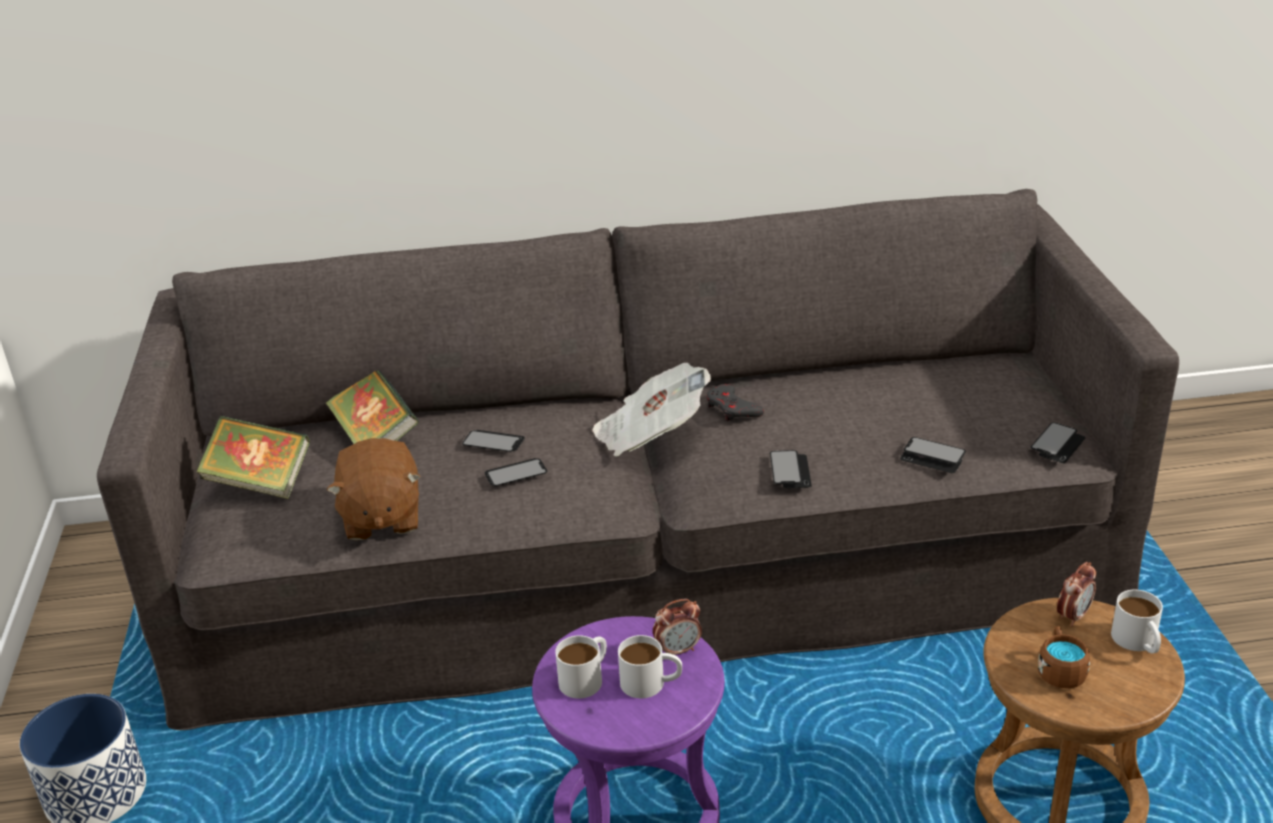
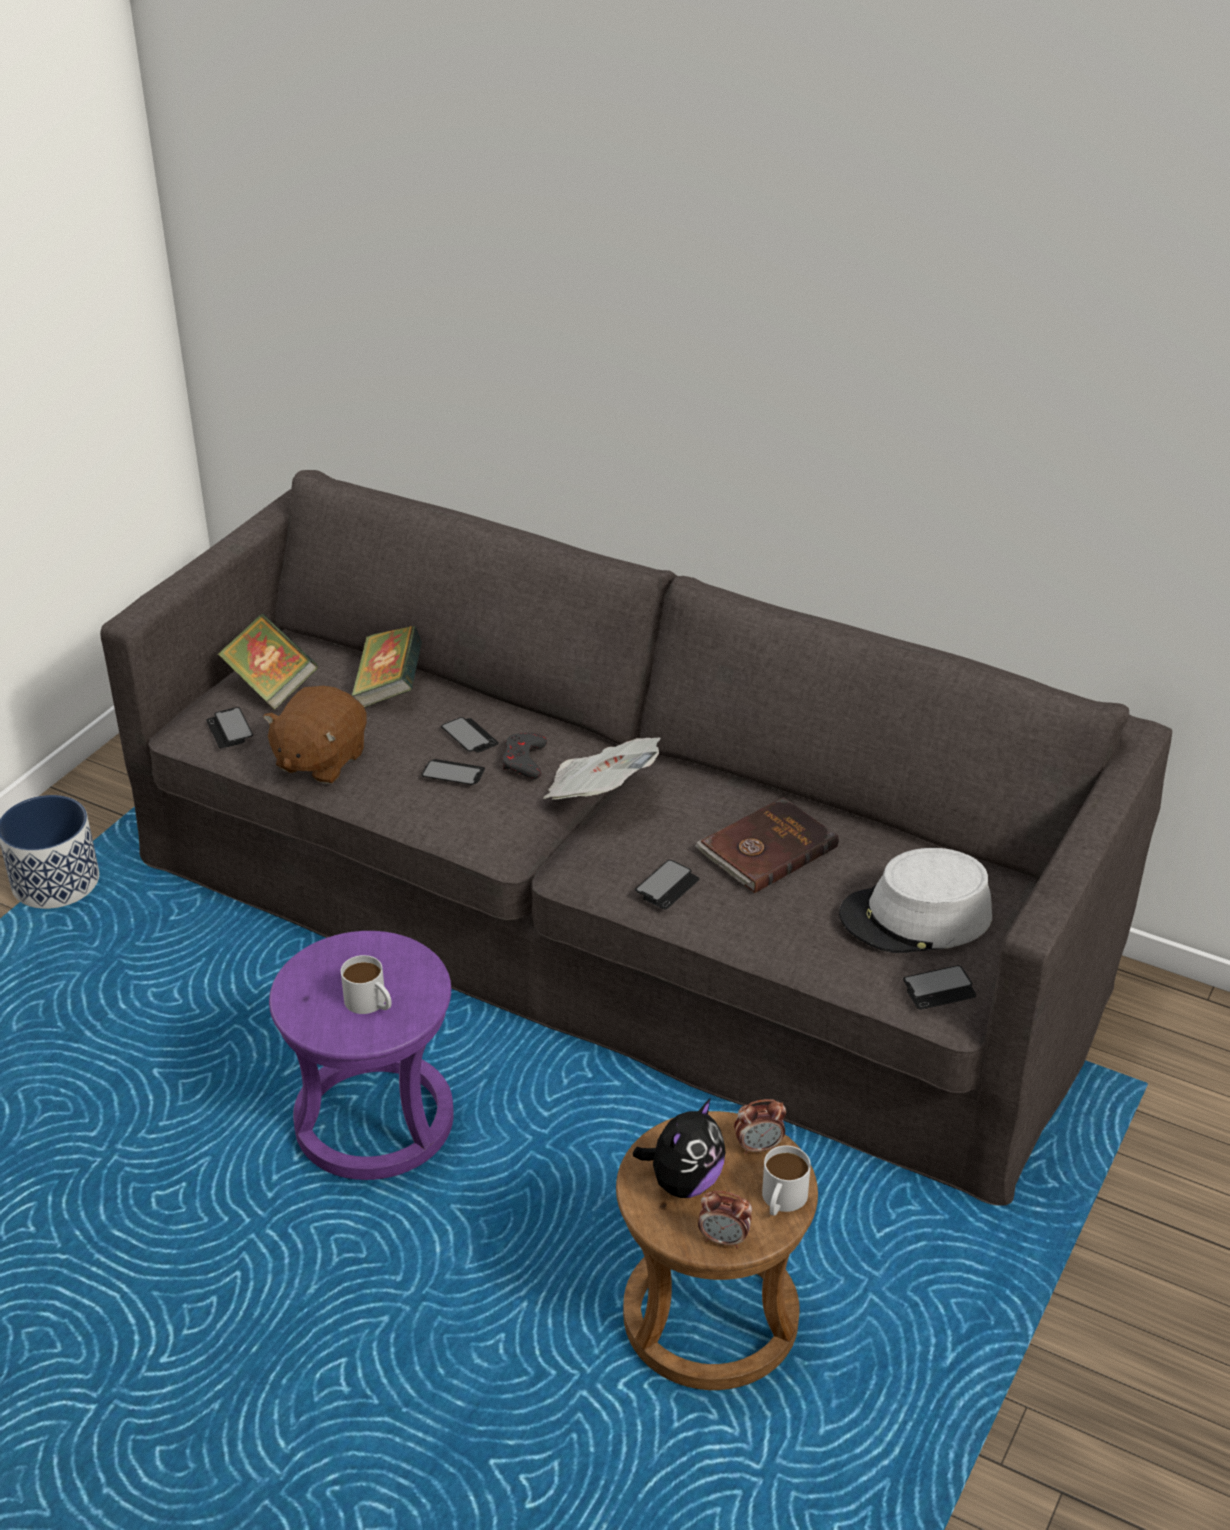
camera: 35 degrees right, 5 degrees up
white mug [555,635,607,698] -> none
alarm clock [653,599,702,655] -> alarm clock moved to [698,1191,752,1249]
grey game controller [706,384,764,421] -> grey game controller moved to [502,733,547,779]
phone [900,437,966,473] -> phone moved to [206,707,253,748]
brown mug [1038,626,1090,689] -> plush toy [633,1098,726,1198]
none -> brown book [695,797,839,893]
none -> grey hat [839,848,992,953]

